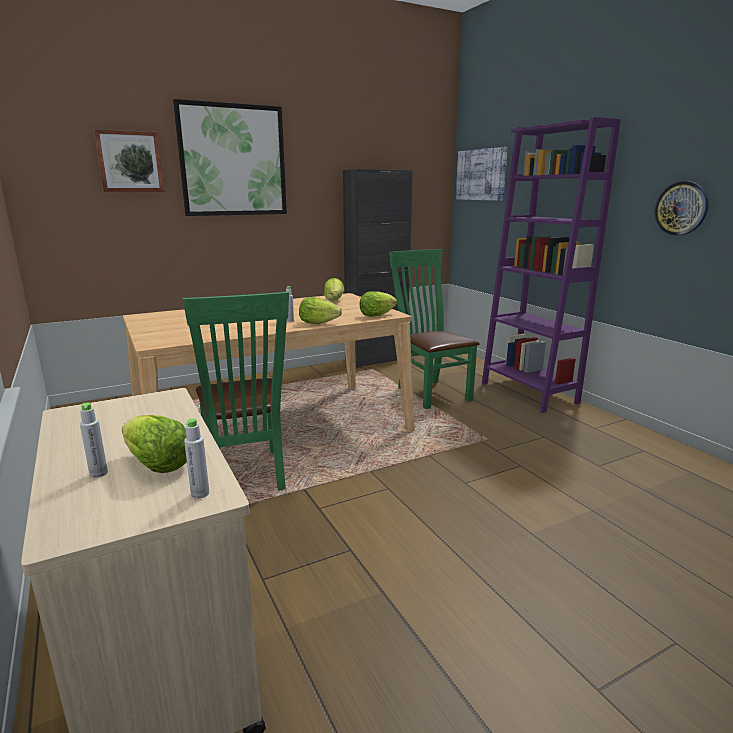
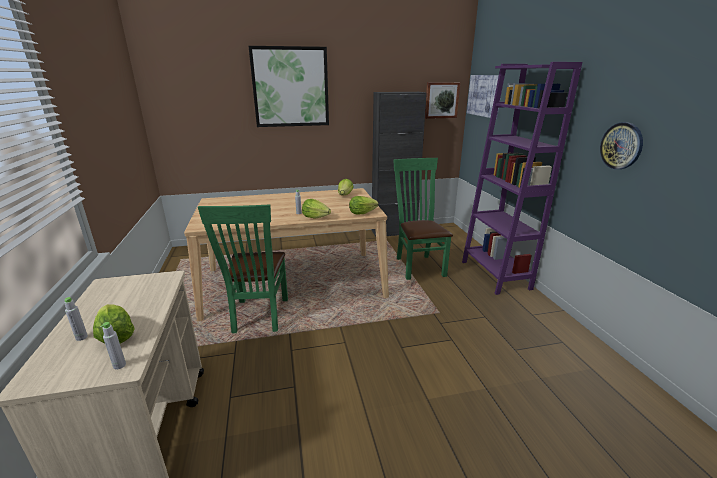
camera: 15 degrees right, 5 degrees up
picture [94,129,164,192] -> picture moved to [425,82,460,119]

